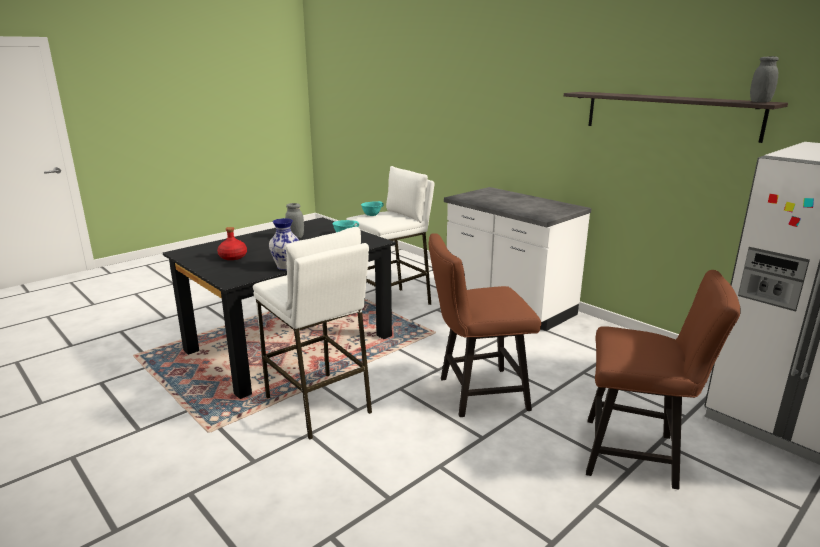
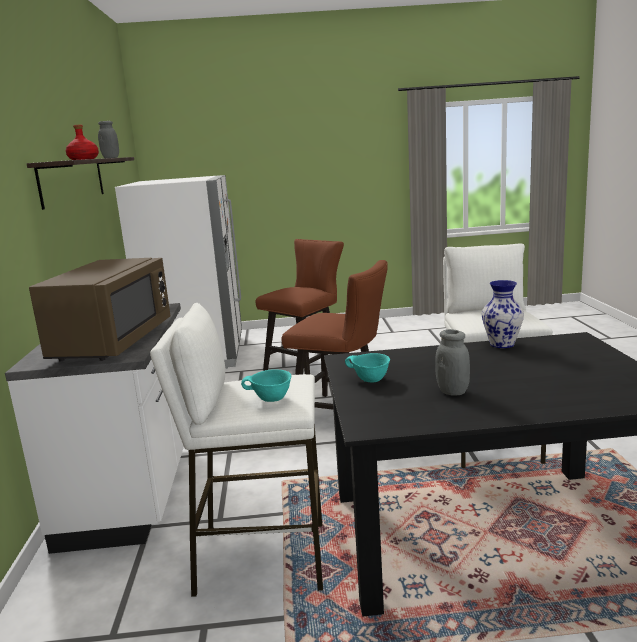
camera: 140 degrees left, 5 degrees down
red bottle [217,227,247,260] -> red bottle moved to [66,125,99,160]
brown chair [586,270,741,490] -> brown chair turned 75 degrees clockwise [255,239,344,375]
none -> brown microwave [29,258,170,361]

